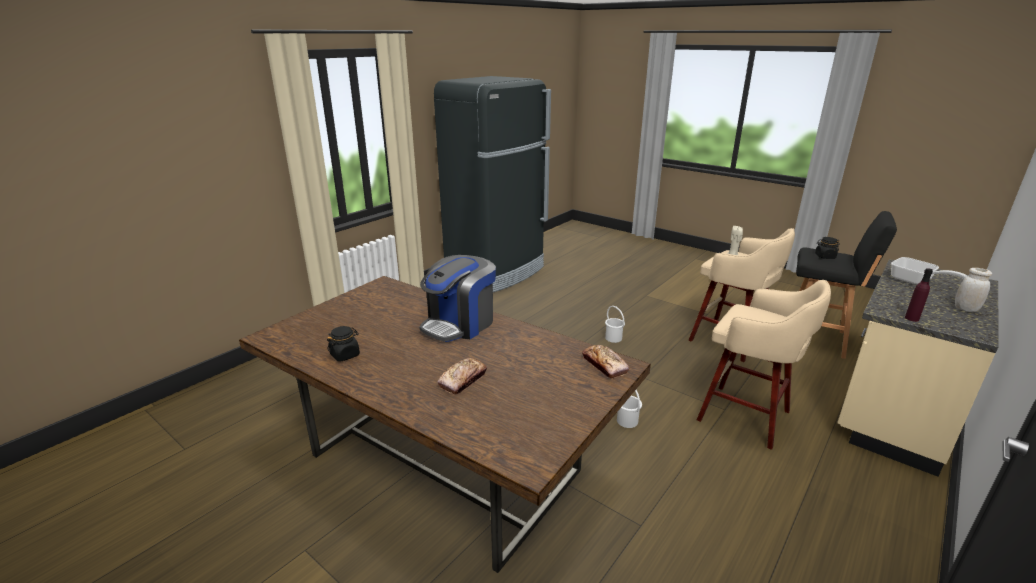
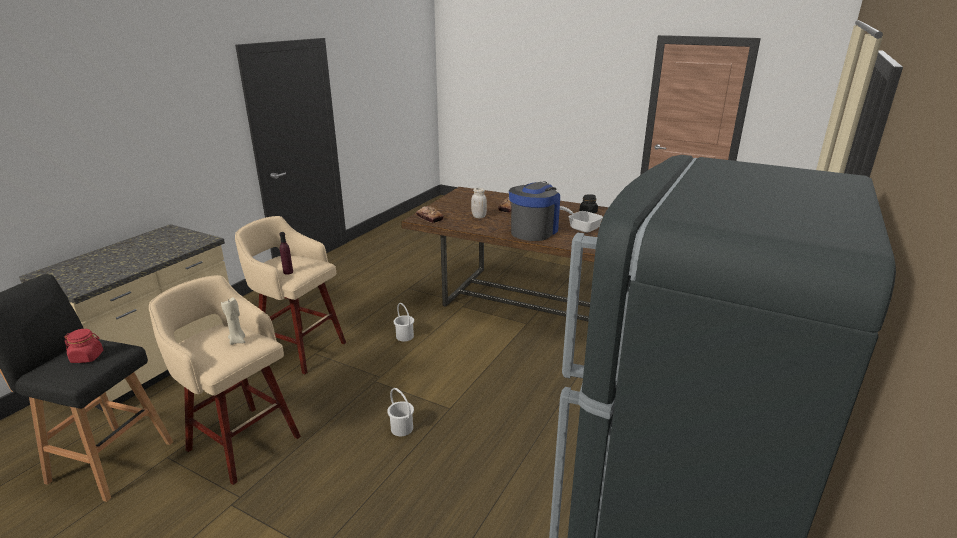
camera: 170 degrees right, 0 degrees up
black jar [815,237,840,259] -> red jar [64,329,103,363]
frying pan [891,257,968,285] -> frying pan moved to [560,206,603,233]
purple bottle [905,268,933,322] -> purple bottle moved to [280,232,293,275]
white jar [955,268,992,312] -> white jar moved to [471,188,487,218]

